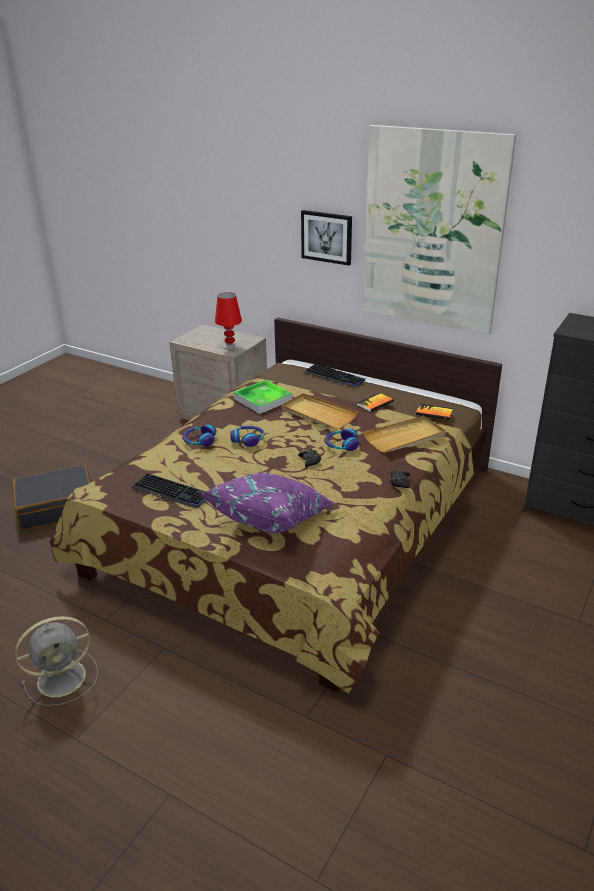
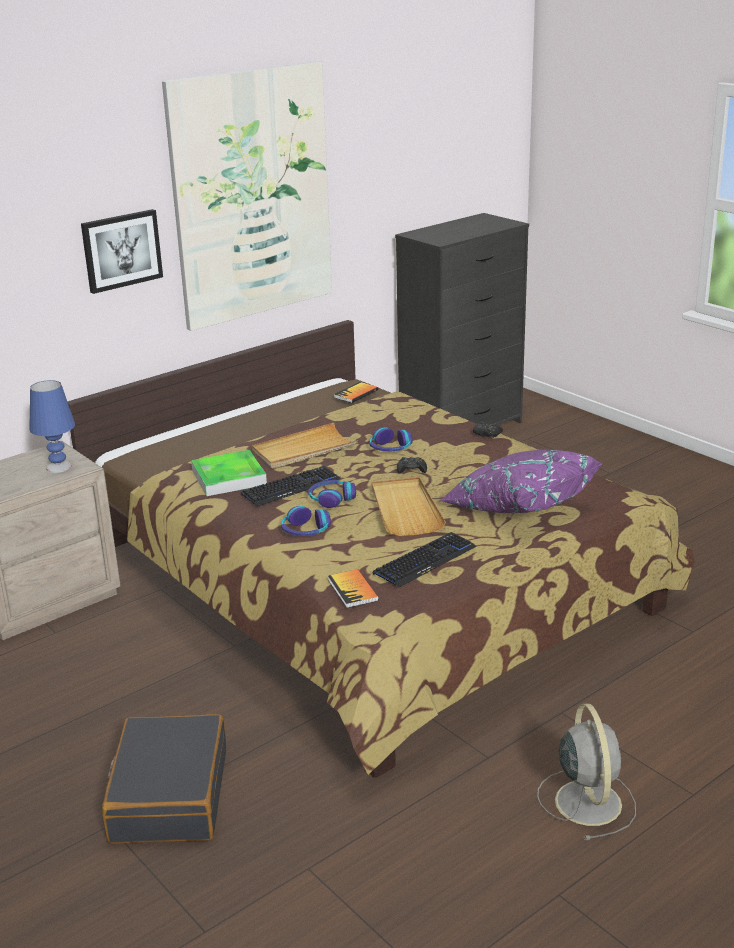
camera: 70 degrees left, 5 degrees down
red table lamp [215,292,242,349] -> blue table lamp [29,380,75,473]
keyboard [304,364,365,387] -> keyboard moved to [241,466,341,507]
book [357,393,394,412] -> book moved to [328,569,379,608]
beige tray [363,416,446,453] -> beige tray moved to [372,477,446,536]

